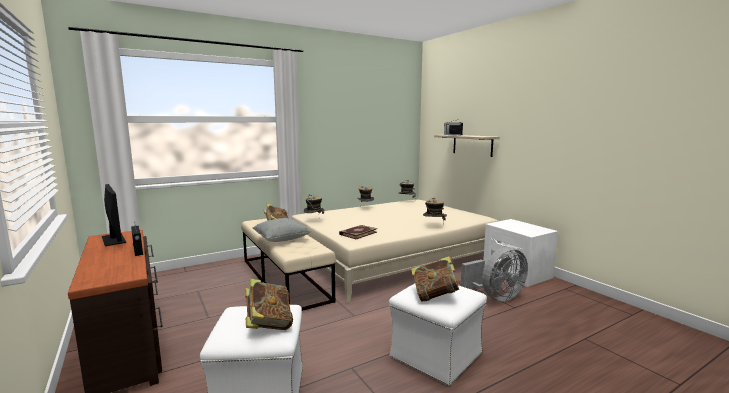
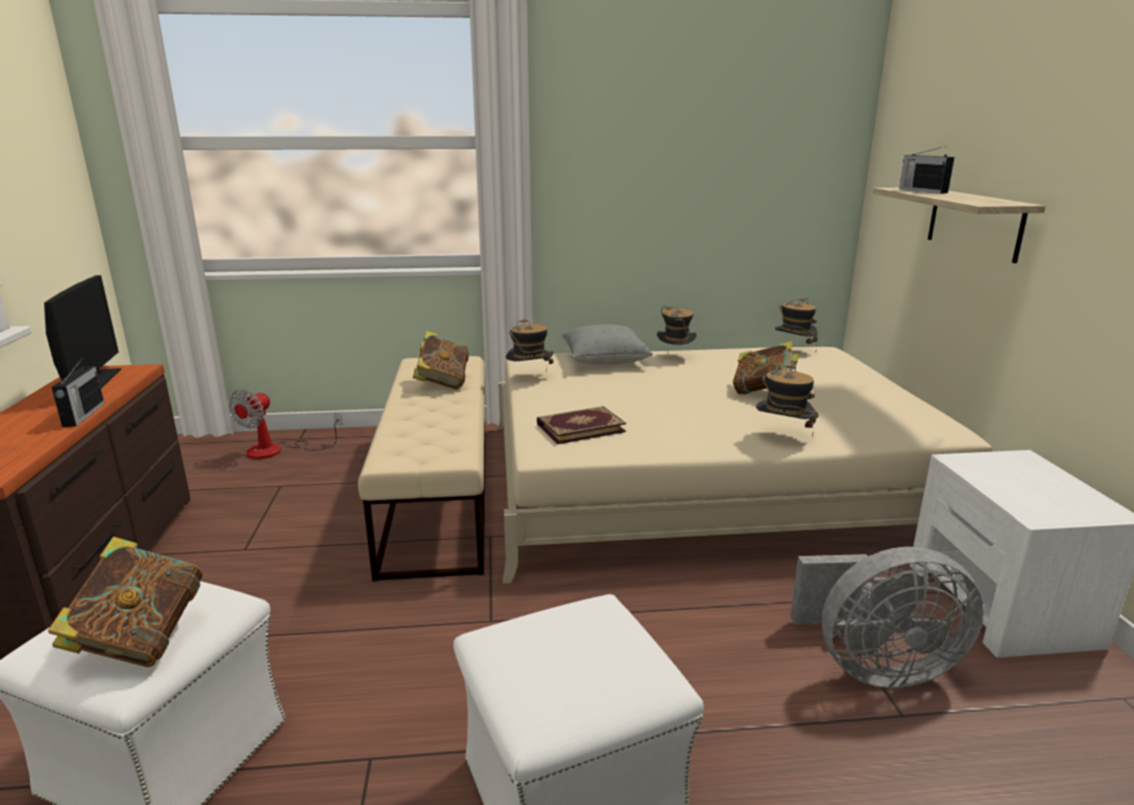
camera: 25 degrees right, 10 degrees up
grey pillow [253,218,311,242] -> grey pillow moved to [561,324,653,365]
book [411,256,462,302] -> book moved to [733,341,799,395]
none -> fan [228,389,342,459]

